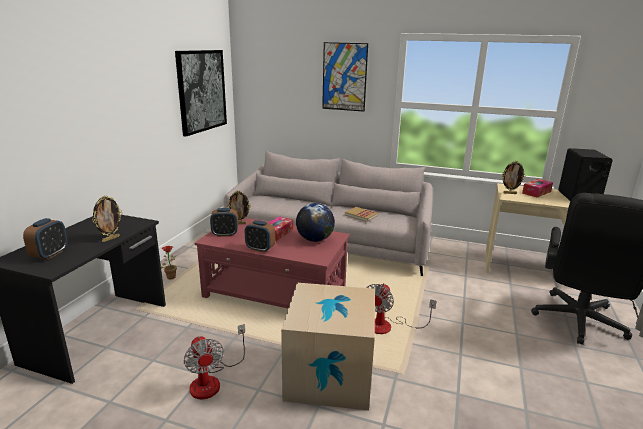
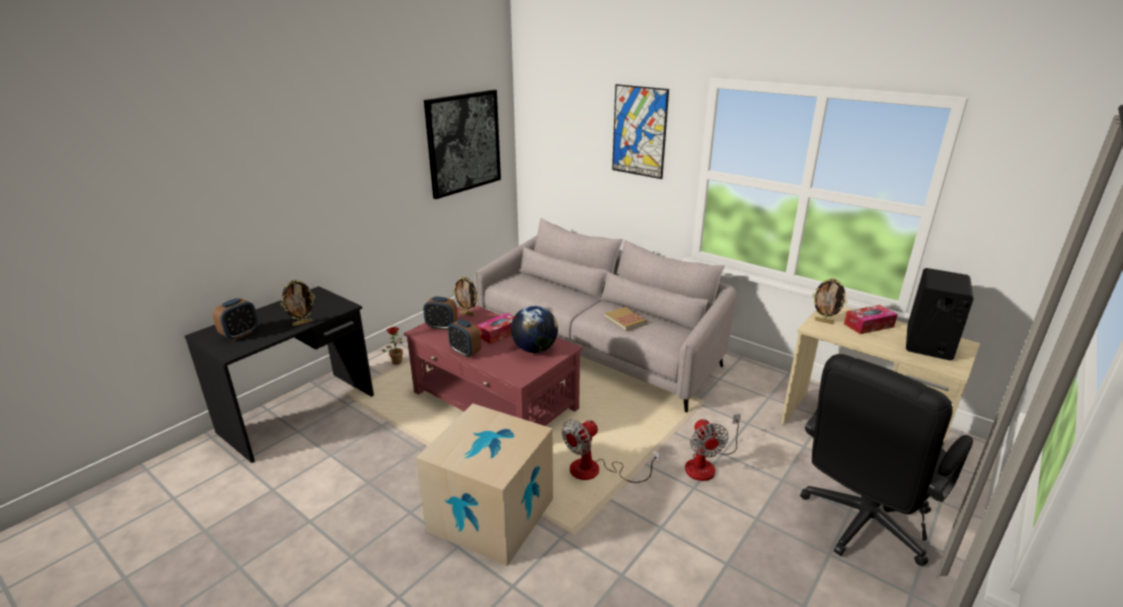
camera: 20 degrees right, 5 degrees up
fan [184,324,245,399] -> fan moved to [685,414,741,481]

